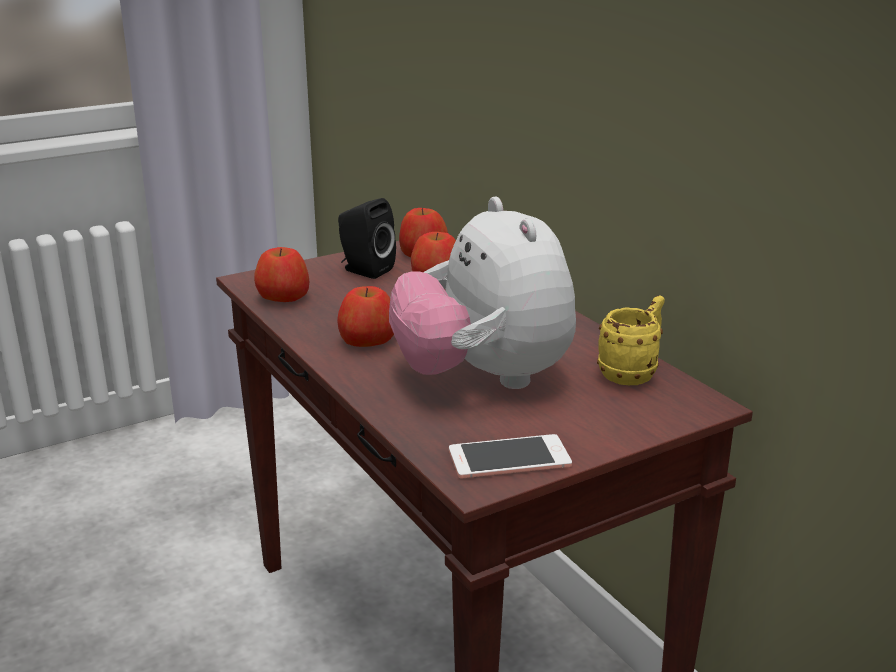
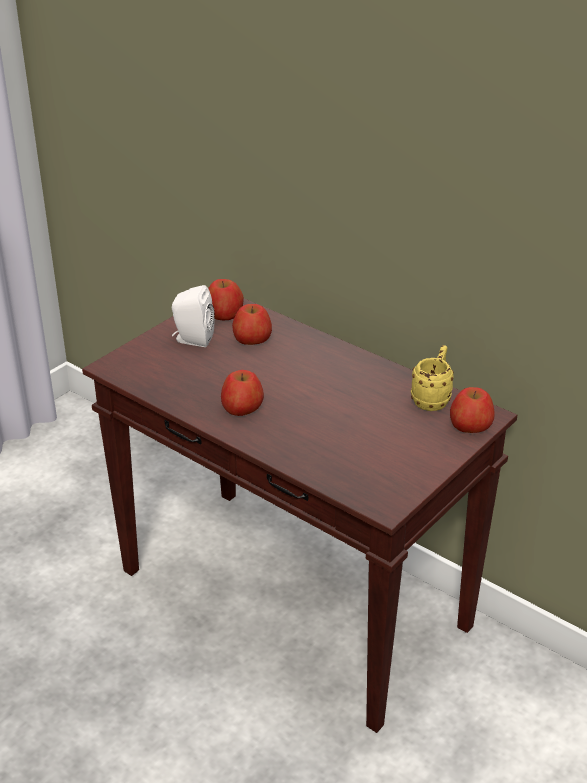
camera: 20 degrees left, 10 degrees up
apple [254,247,309,302] -> apple moved to [450,387,495,433]
black speaker [338,198,396,279] -> white speaker [172,285,215,347]
plush toy [389,197,576,389] -> none
phone [449,434,572,479] -> none

